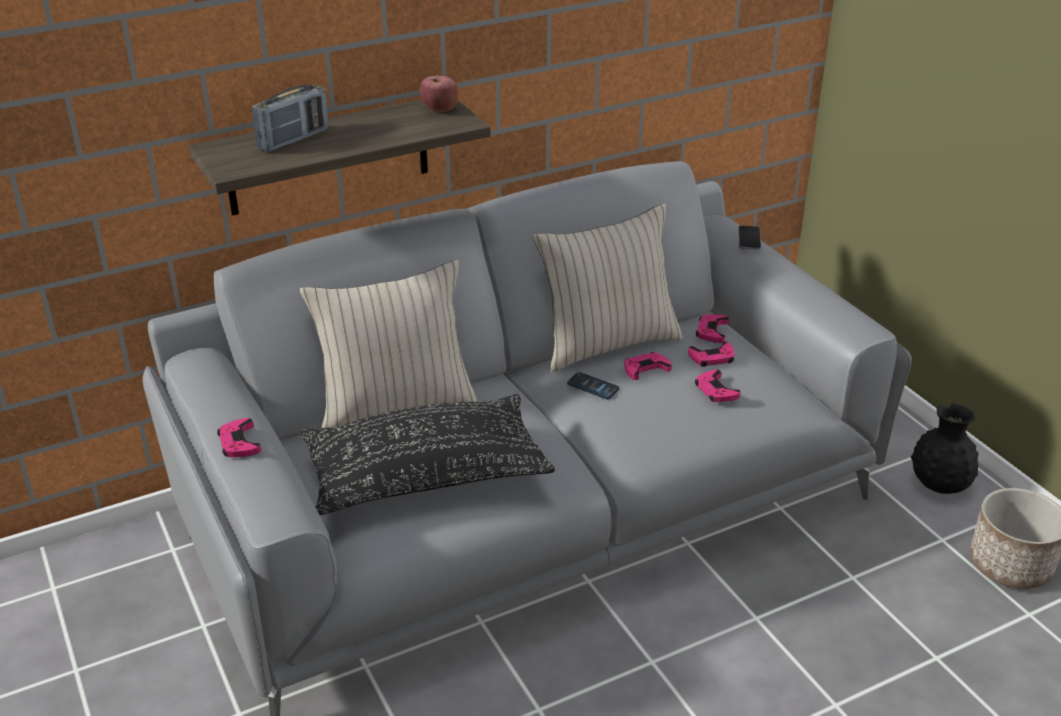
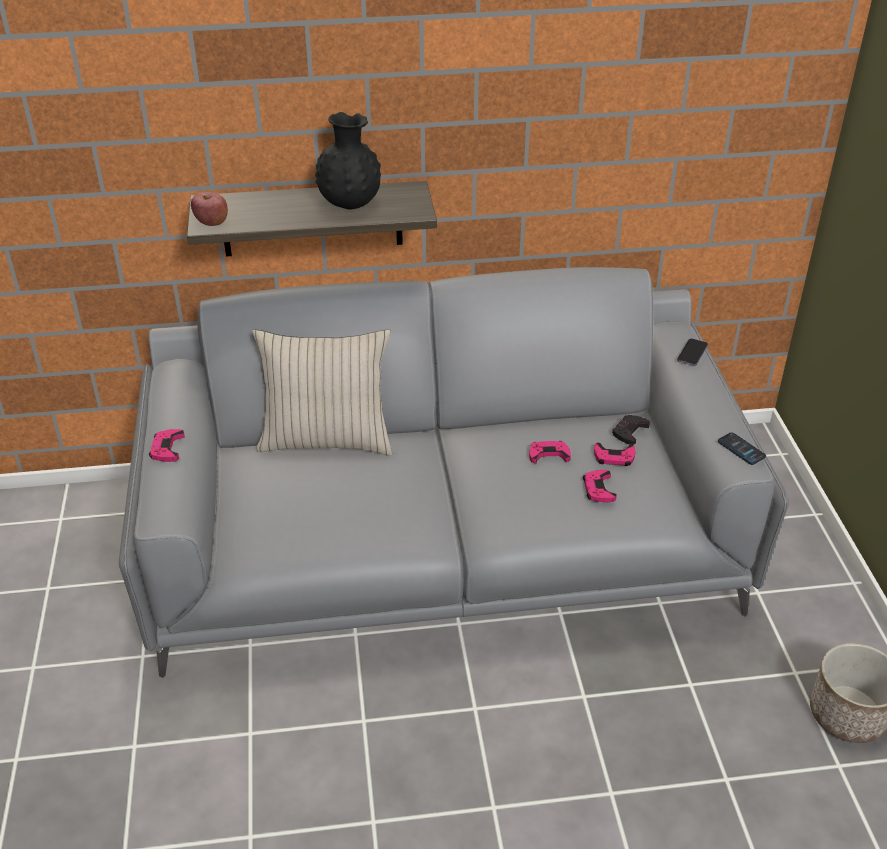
camera: 20 degrees right, 5 degrees up
radio [252,84,328,152] -> none
black pillow [301,394,555,515] -> none
apple [420,75,459,112] -> apple moved to [191,192,228,226]
beige pillow [532,203,683,372] -> none
phone [567,372,619,399] -> phone moved to [718,432,766,465]
pink game controller [696,314,729,343] -> black game controller [612,415,650,445]
black vase [911,403,979,494] -> black vase moved to [315,112,381,210]

